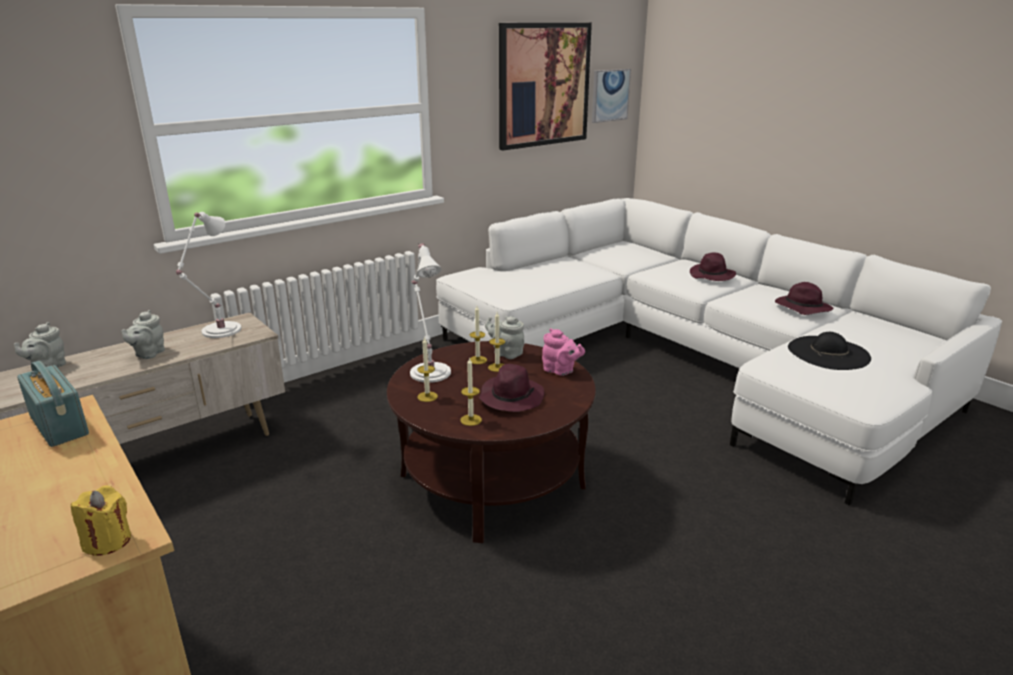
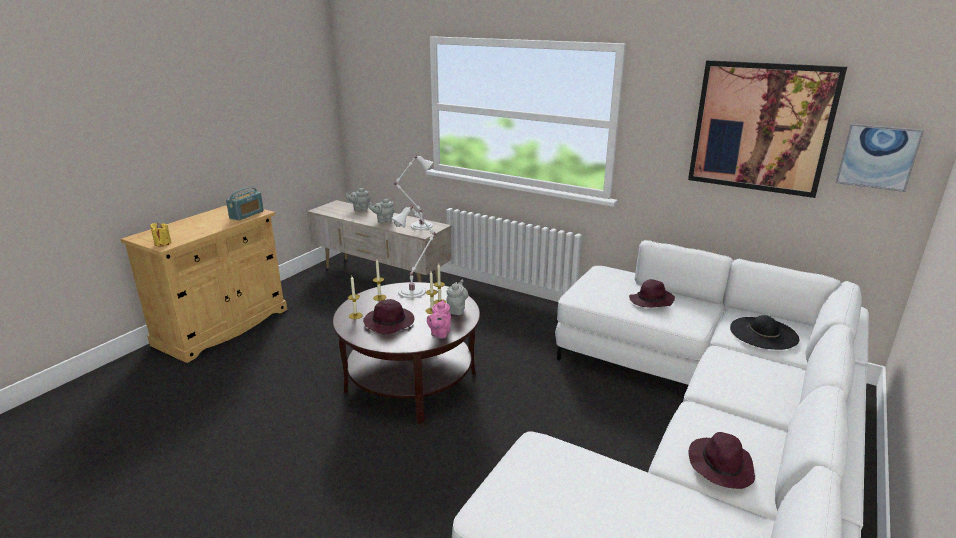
camera: 70 degrees right, 0 degrees up
purple hat [690,253,736,281] -> purple hat moved to [629,279,675,308]
black hat [788,332,871,370] -> black hat moved to [730,315,799,350]

